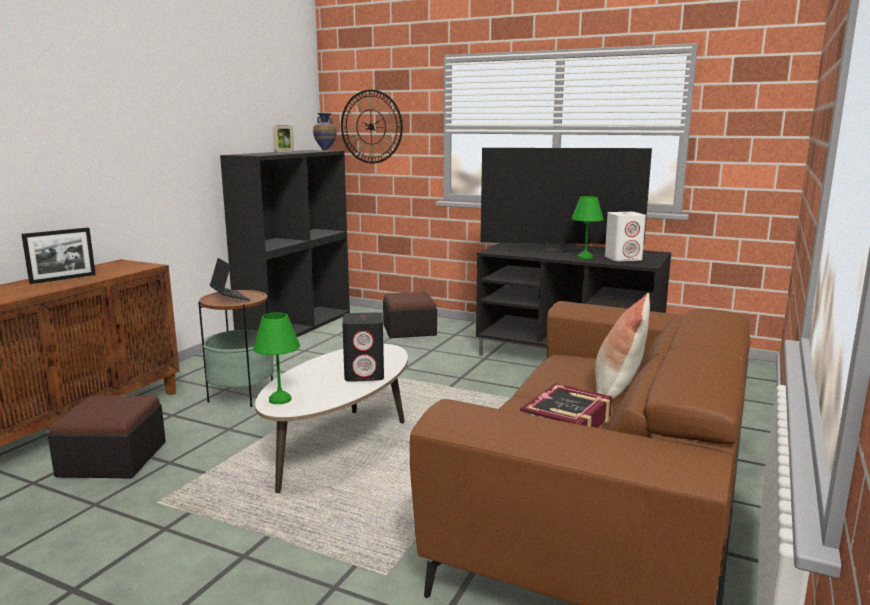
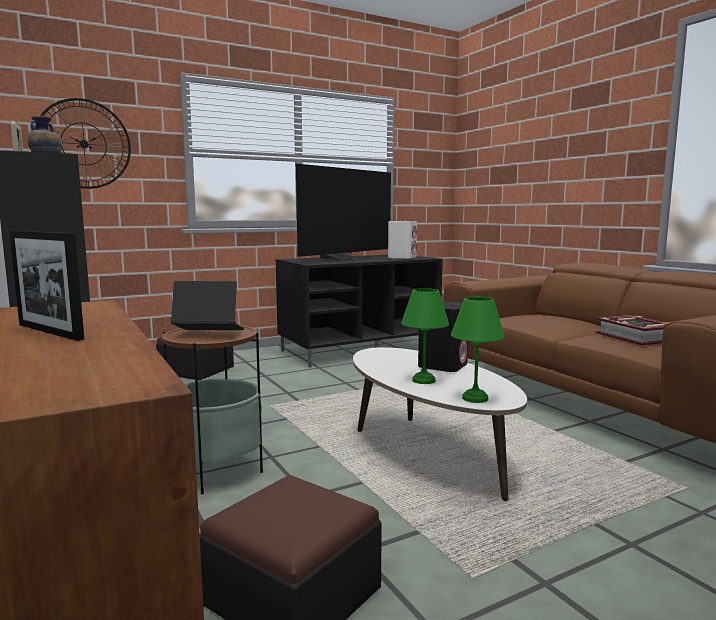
camera: 55 degrees left, 5 degrees down
picture frame [21,228,96,284] -> picture frame turned 135 degrees clockwise [9,231,84,341]
green table lamp [572,196,604,259] -> green table lamp moved to [401,288,449,384]
pillow [595,293,650,399] -> none

